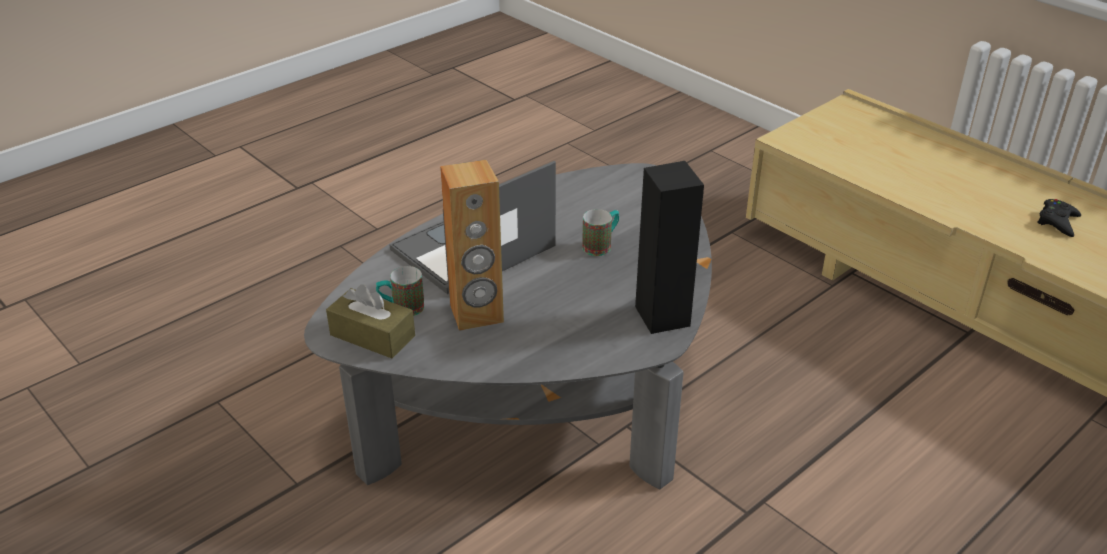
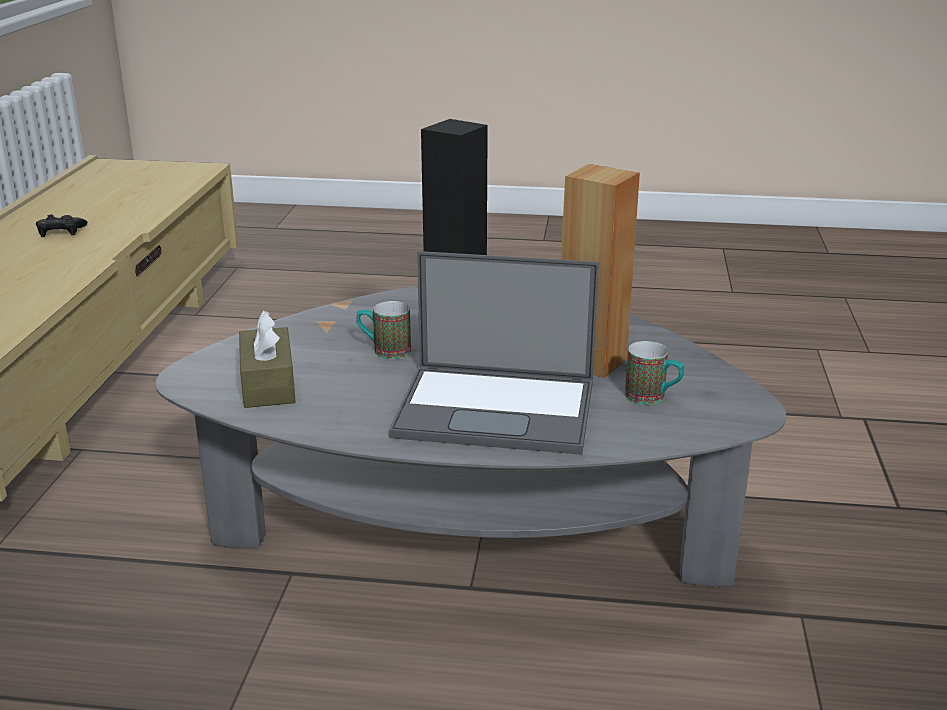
camera: 130 degrees left, 10 degrees down
brown tissue box [326,284,415,358] -> brown tissue box moved to [239,311,296,408]

